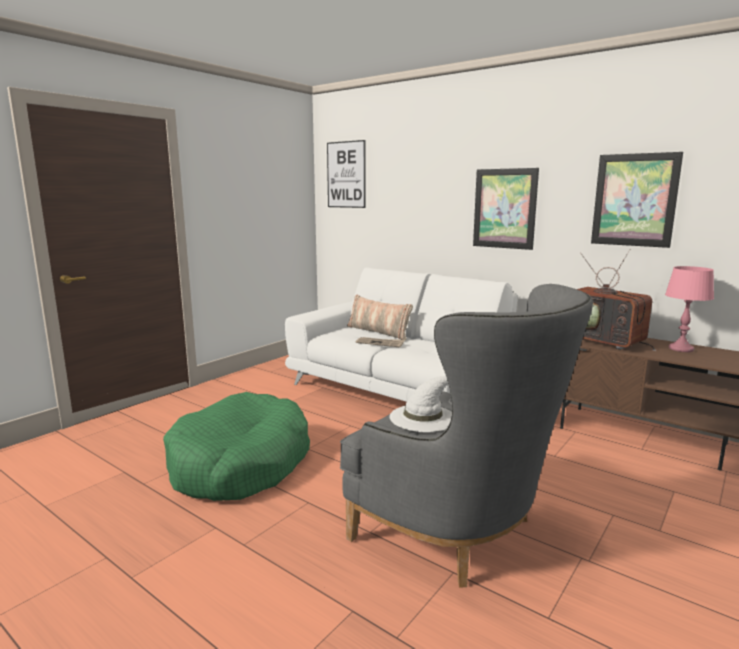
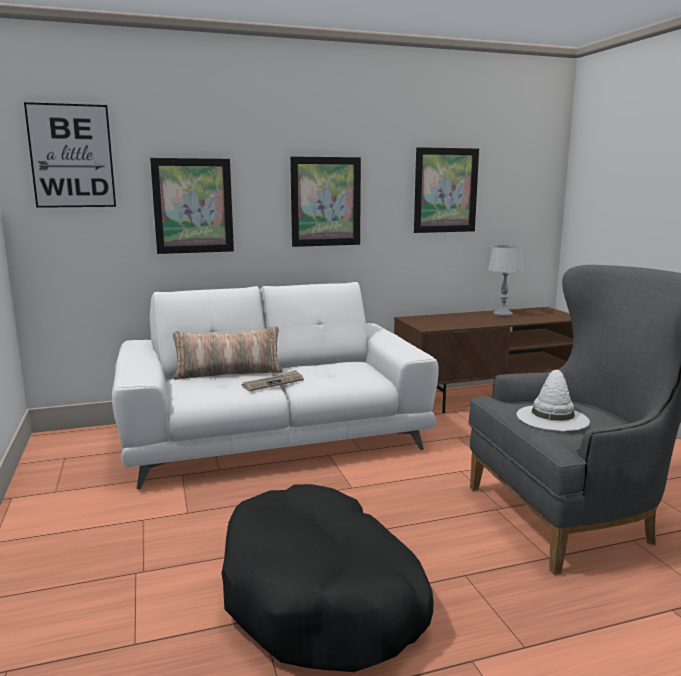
camera: 55 degrees left, 0 degrees up
green dog bed [163,392,310,501] -> black dog bed [222,484,434,672]
television [577,249,656,351] -> none
pink table lamp [665,266,714,352] -> grey table lamp [488,245,524,317]
none -> picture [150,158,234,254]

